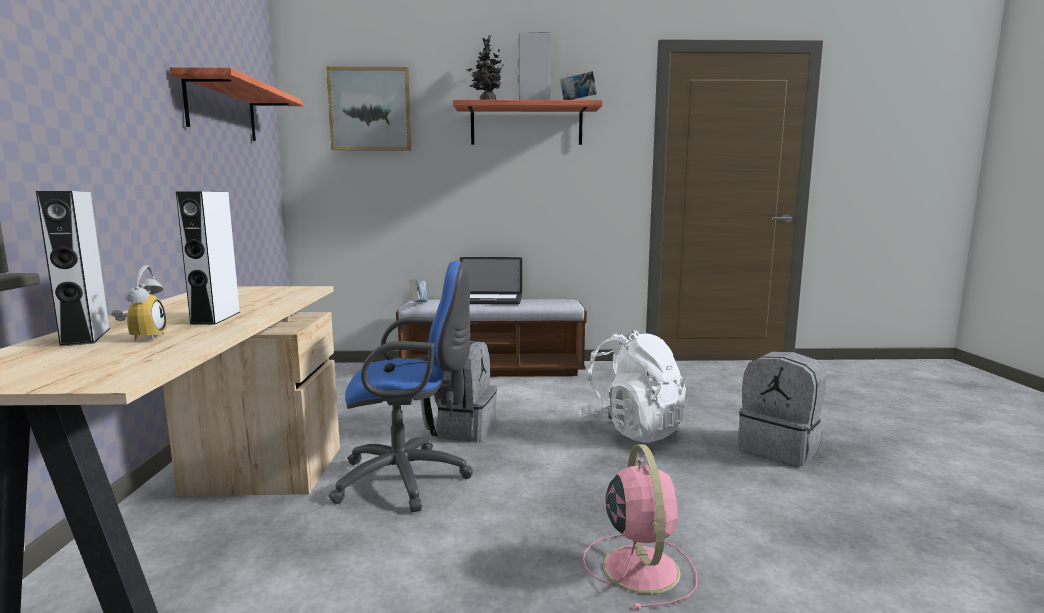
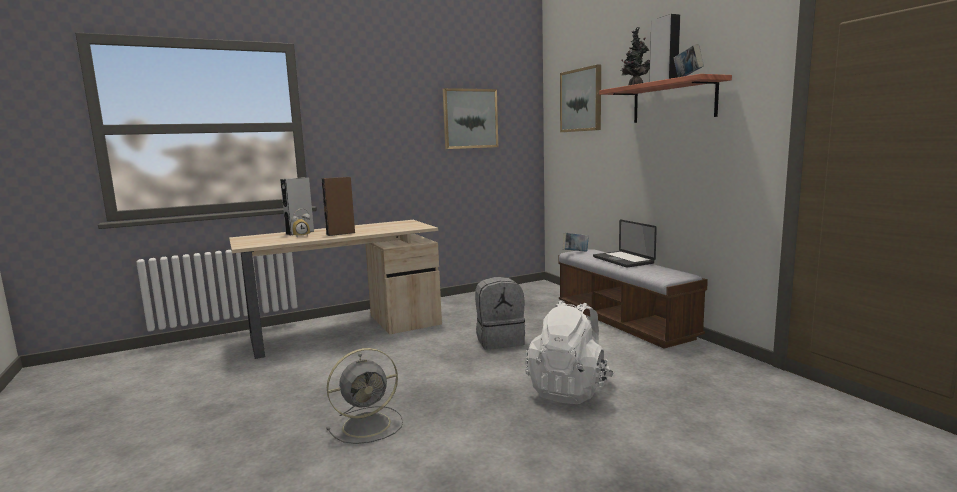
camera: 65 degrees right, 0 degrees up
shelf [169,67,303,141] -> picture [443,88,498,149]
white speaker [176,192,240,325] -> brown speaker [322,177,355,236]
blue office chair [329,261,473,512] -> none
pink fan [583,444,697,610] -> grey fan [326,348,403,444]
grey backpack [738,352,826,466] -> none

